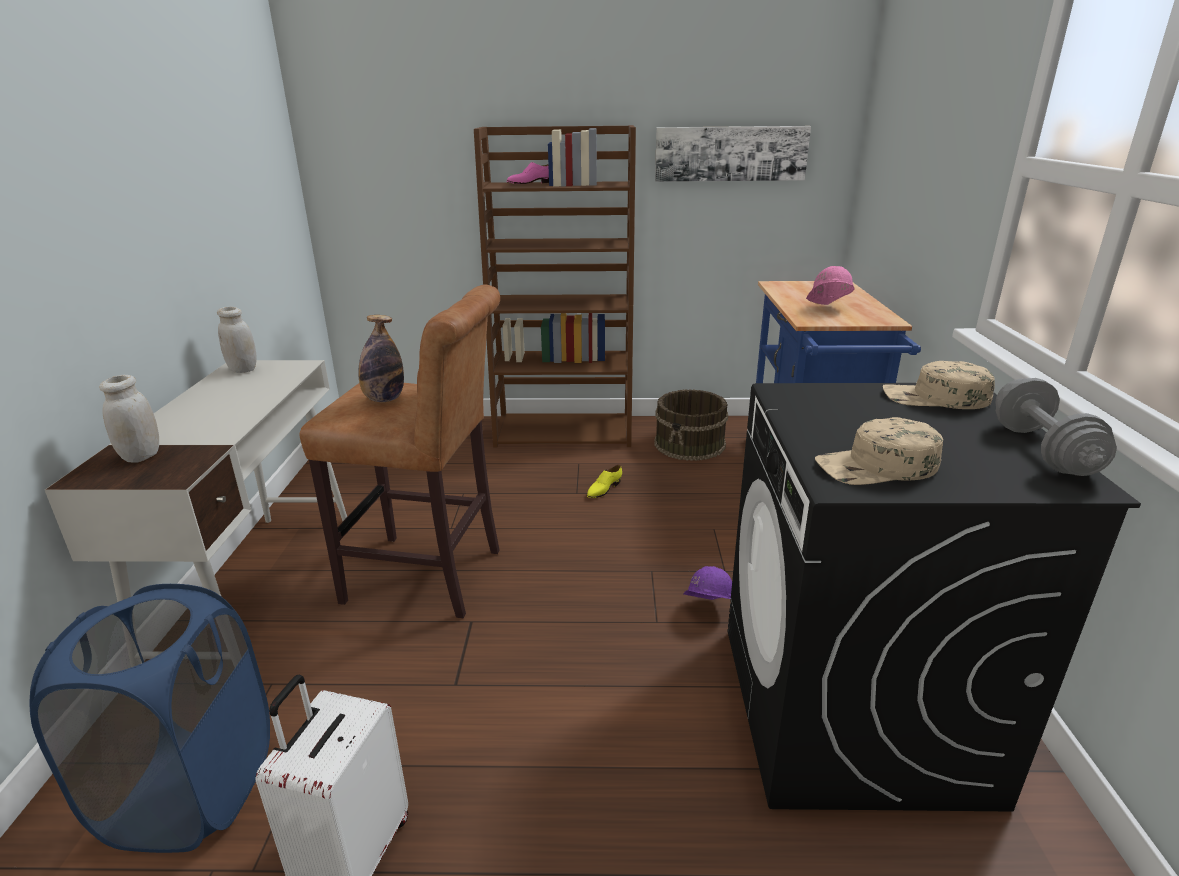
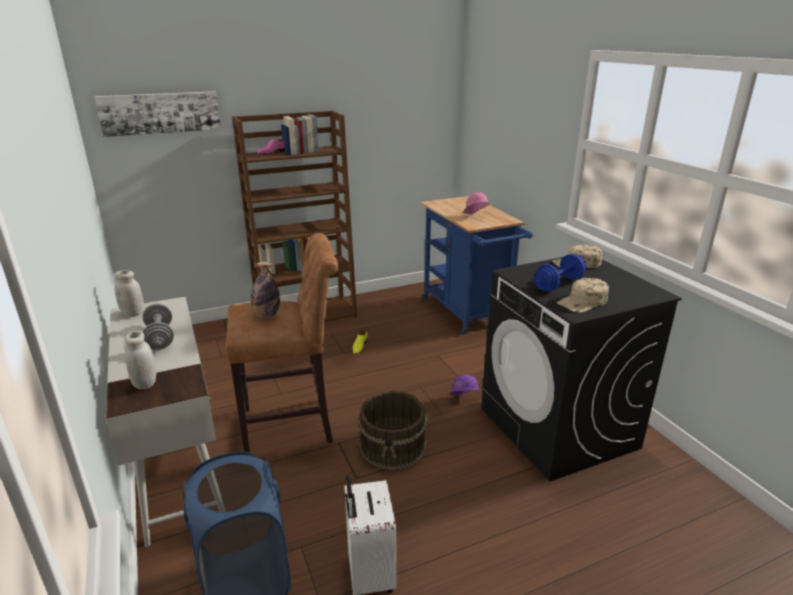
camera: 25 degrees left, 0 degrees up
brown bucket [654,389,728,461] -> brown bucket moved to [358,391,427,470]
picture [655,126,811,182] -> picture moved to [94,91,221,137]
grey dumbbell [995,378,1117,476] -> grey dumbbell moved to [143,303,174,350]
none -> blue dumbbell [534,254,586,291]

